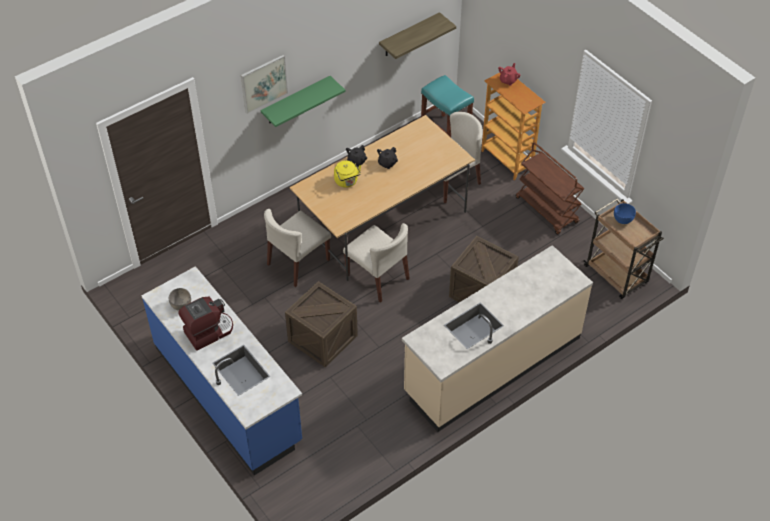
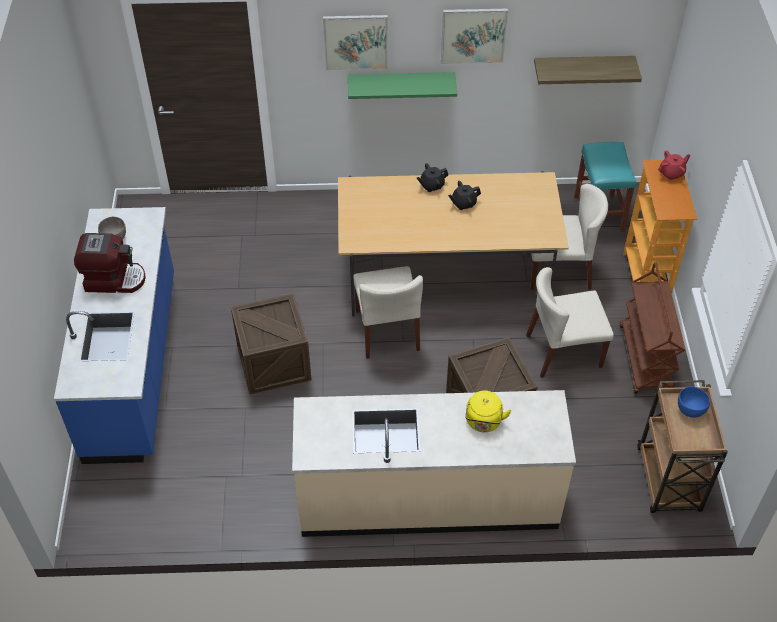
camera: 35 degrees right, 0 degrees up
beige chair [264,209,331,287] -> beige chair moved to [526,267,614,378]
yellow kettle [334,160,361,188] -> yellow kettle moved to [465,391,512,432]
none -> picture [441,9,508,64]

